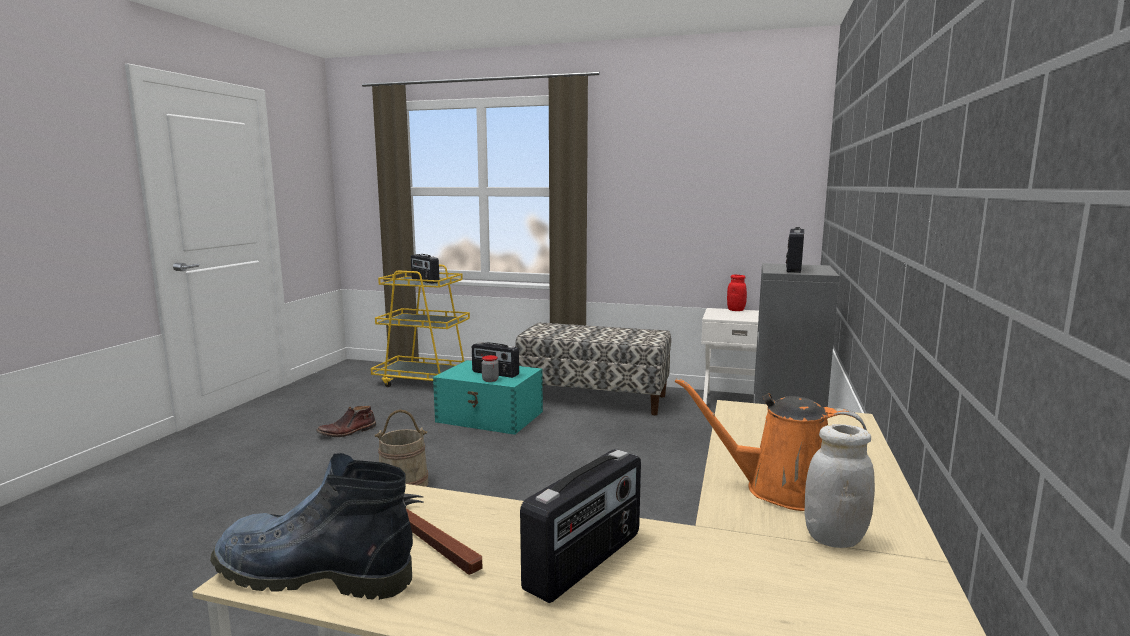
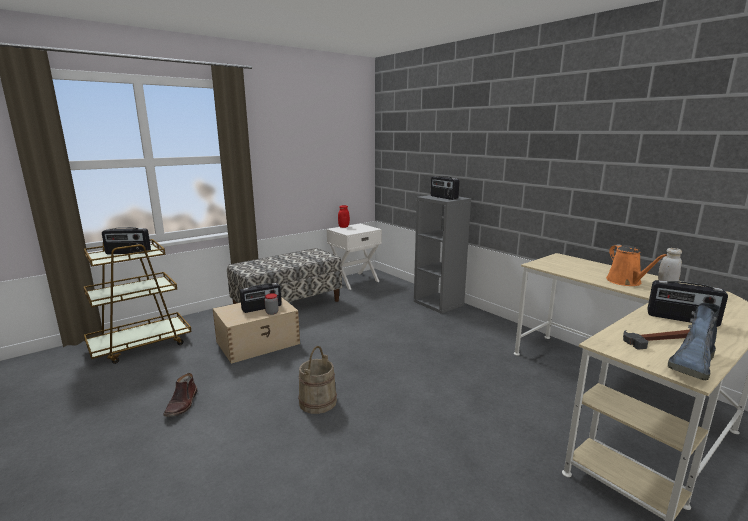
camera: 55 degrees left, 5 degrees up
yellow cart [371,265,470,387] -> brown cart [84,239,192,364]
turquoise storage box [433,360,543,435] -> beige storage box [212,297,300,364]
radio [520,449,641,603] -> radio turned 135 degrees clockwise [647,280,728,327]
orange watering can [675,378,867,511] -> orange watering can turned 60 degrees counterclockwise [606,244,667,286]

